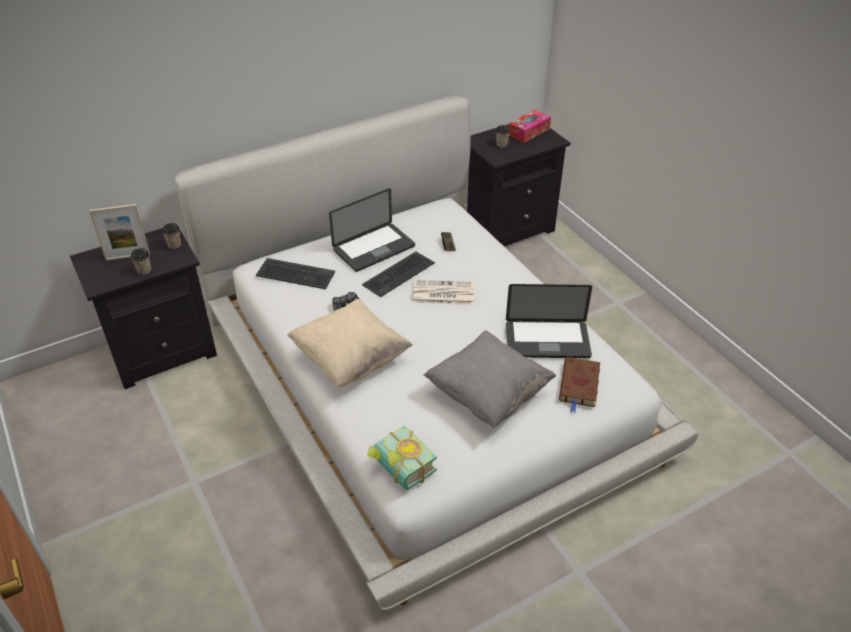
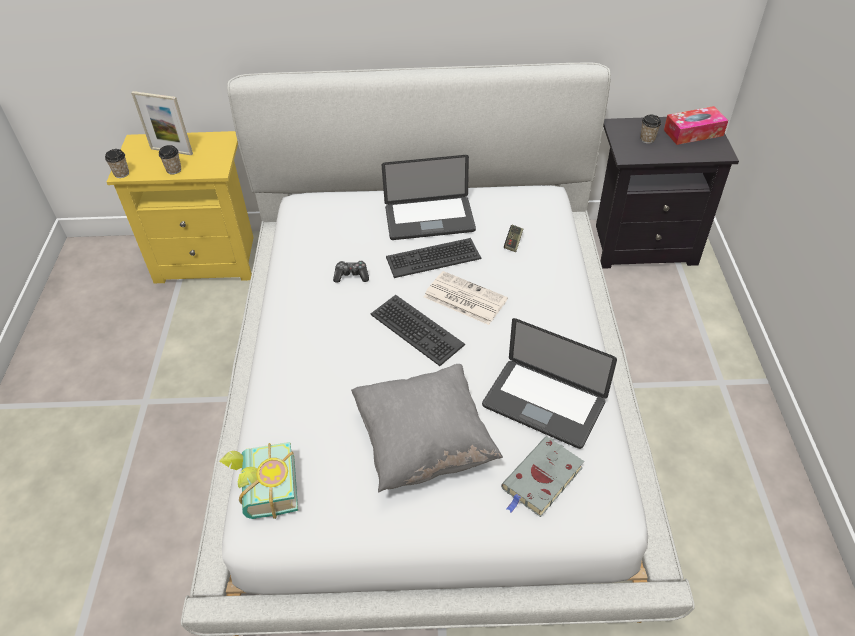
camera: 30 degrees right, 5 degrees up
black nightstand [70,228,217,389] -> yellow nightstand [107,131,254,283]
cup [162,223,181,249] -> cup moved to [105,149,129,178]
keyboard [256,258,335,289] -> keyboard moved to [370,295,465,366]
beige pillow [287,299,412,389] -> none
brown book [559,357,600,412] -> grey book [501,436,584,517]

